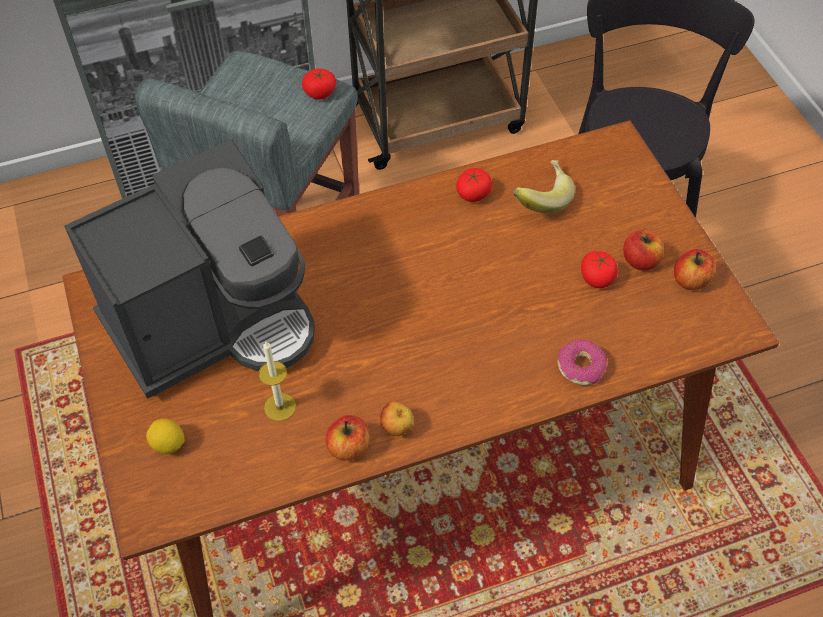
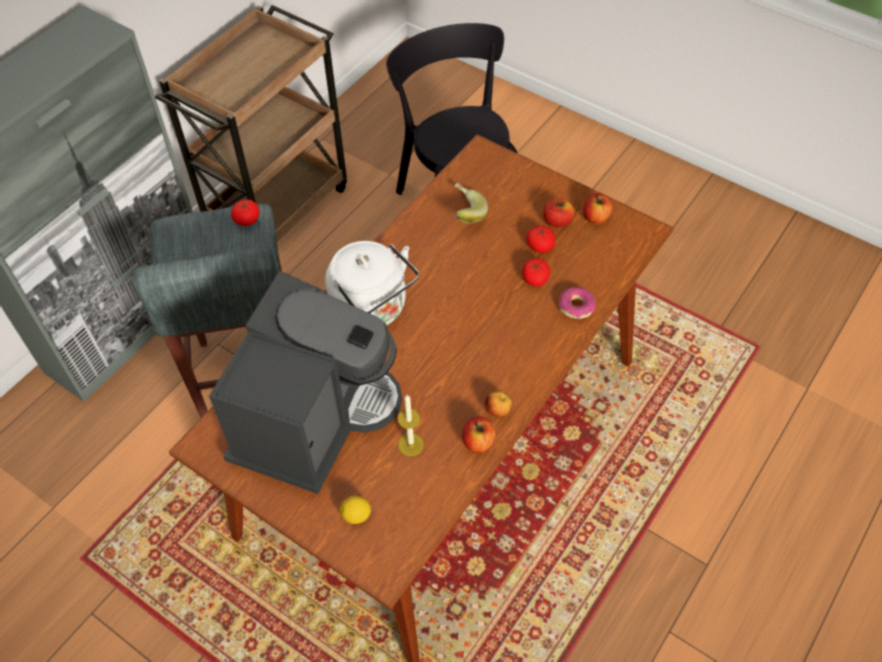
camera: 35 degrees left, 0 degrees up
tomato [456,168,492,202] -> tomato moved to [522,258,550,287]
none -> white kettle [325,241,419,325]

